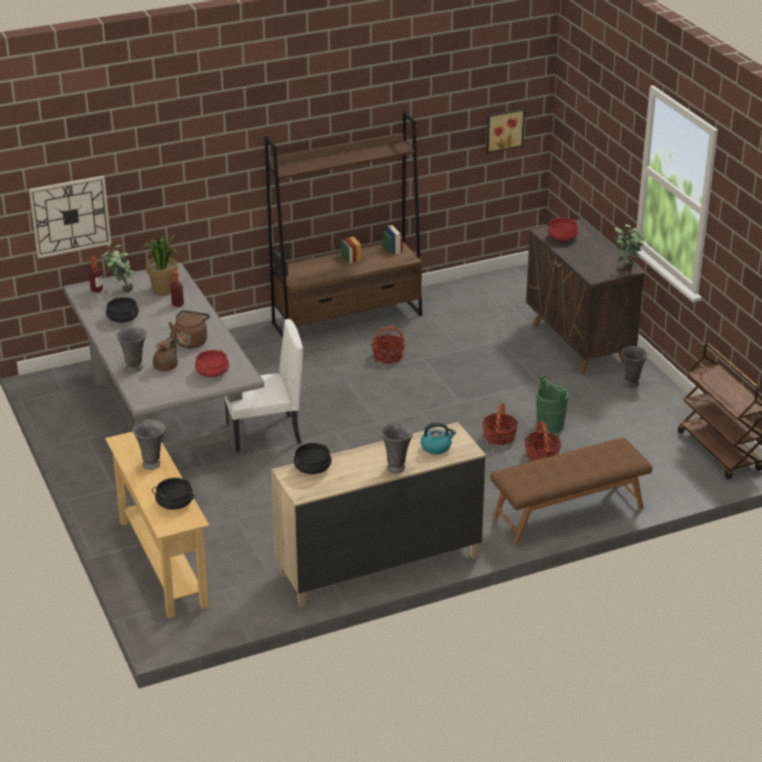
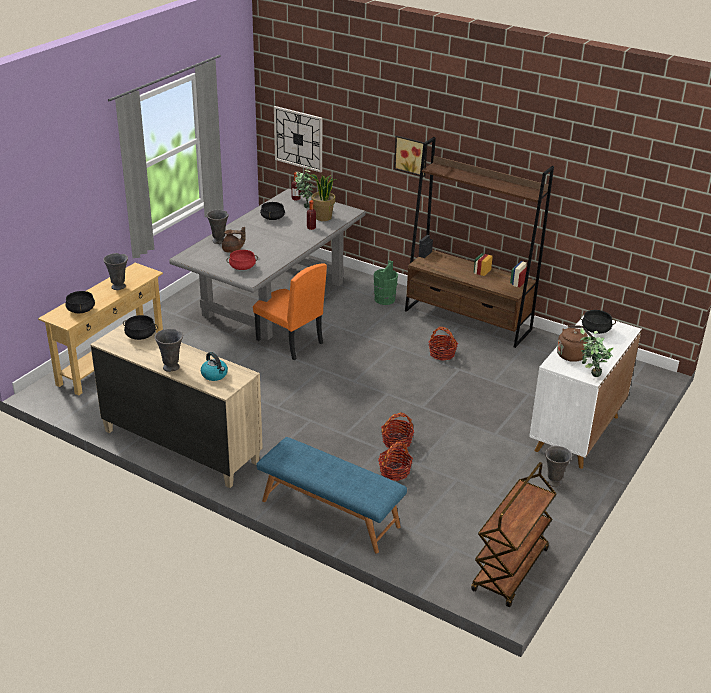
camera: 55 degrees right, 0 degrees up
brown kettle [168,310,210,348] -> brown kettle moved to [557,325,596,362]
white chair [224,319,303,453] -> orange chair [253,263,327,360]
picture [486,109,525,153] -> picture moved to [394,136,427,177]
brown bench [490,438,653,545] -> blue bench [256,437,407,554]
brown cabinet [526,219,644,374] -> white cabinet [529,316,642,469]
green bucket [536,374,568,433] -> green bucket moved to [374,260,398,305]
red cooking pot [548,218,578,241] -> black cooking pot [580,310,616,334]

